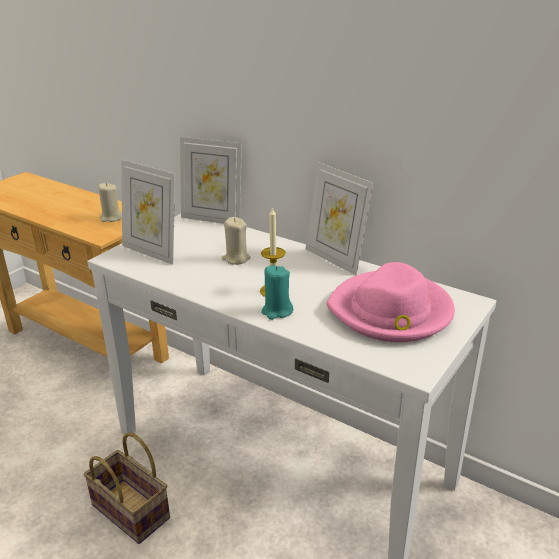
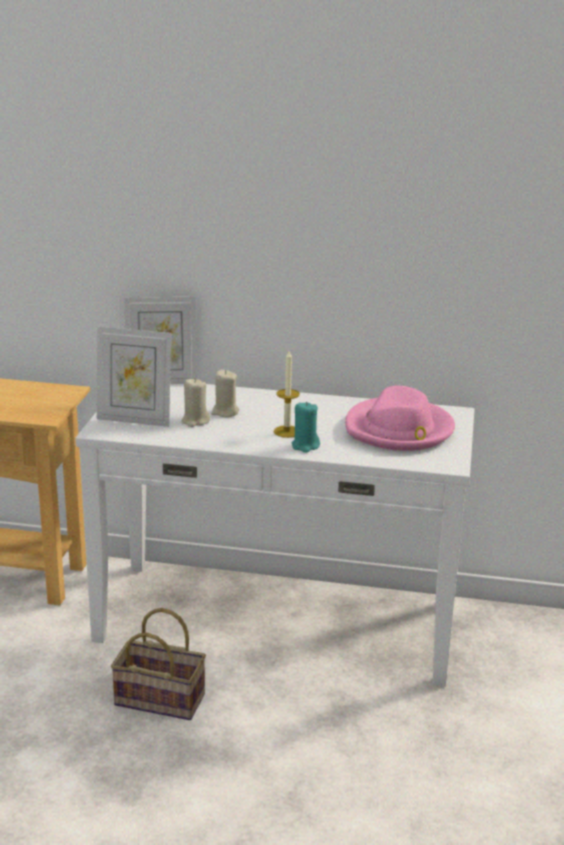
camera: 25 degrees left, 5 degrees down
beige candle [98,183,122,222] -> beige candle moved to [182,378,210,427]
picture frame [306,162,373,275] -> none

